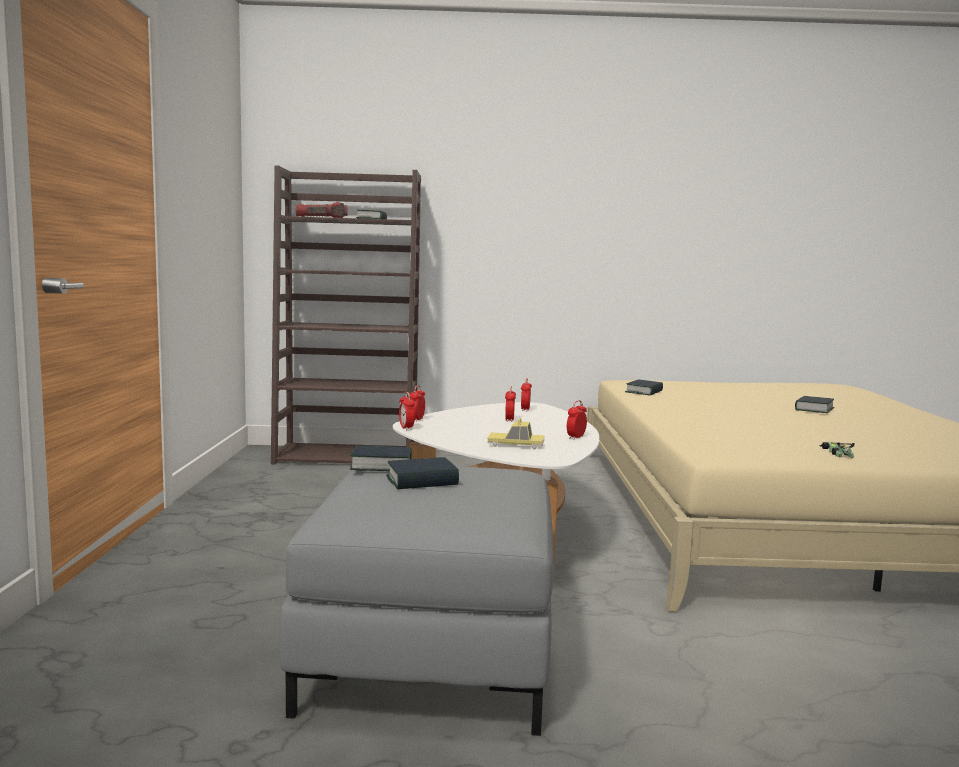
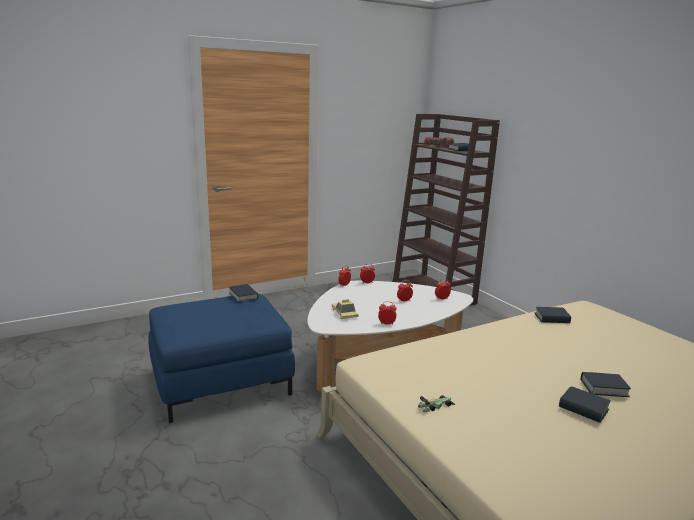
camera: 60 degrees right, 10 degrees up
grey ottoman [279,466,554,736] -> blue ottoman [148,294,295,423]
book [386,457,459,489] -> book moved to [559,386,611,423]

